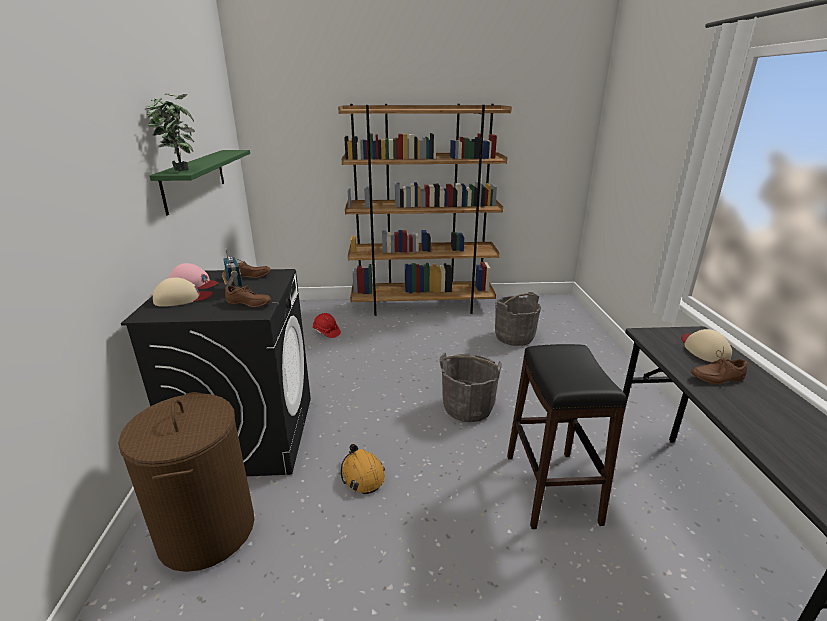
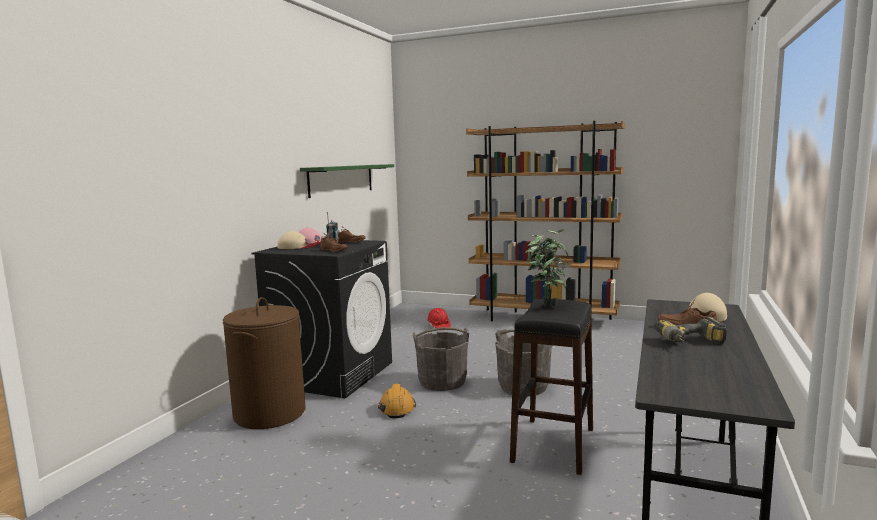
camera: 25 degrees right, 15 degrees down
potted plant [145,93,195,171] -> potted plant moved to [525,229,571,306]
grey bucket [495,292,541,346] -> grey bucket moved to [413,327,469,391]
none -> power drill [656,316,727,345]

